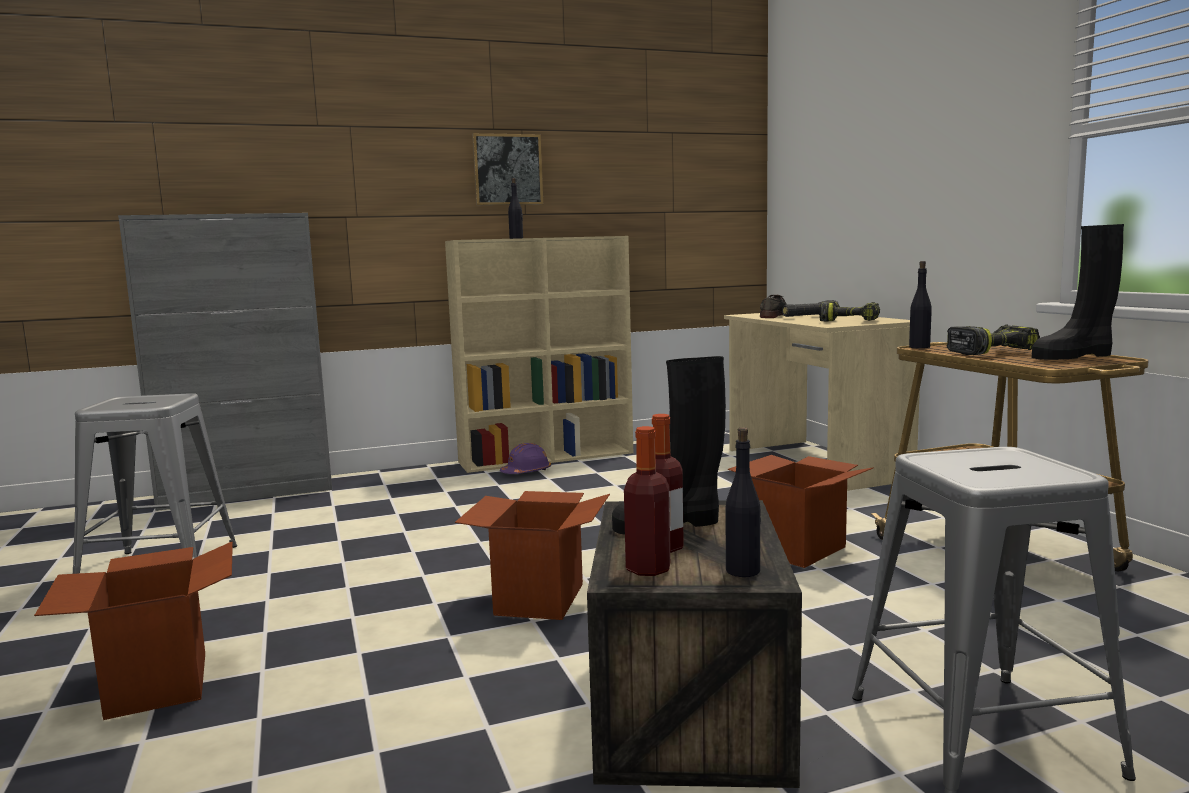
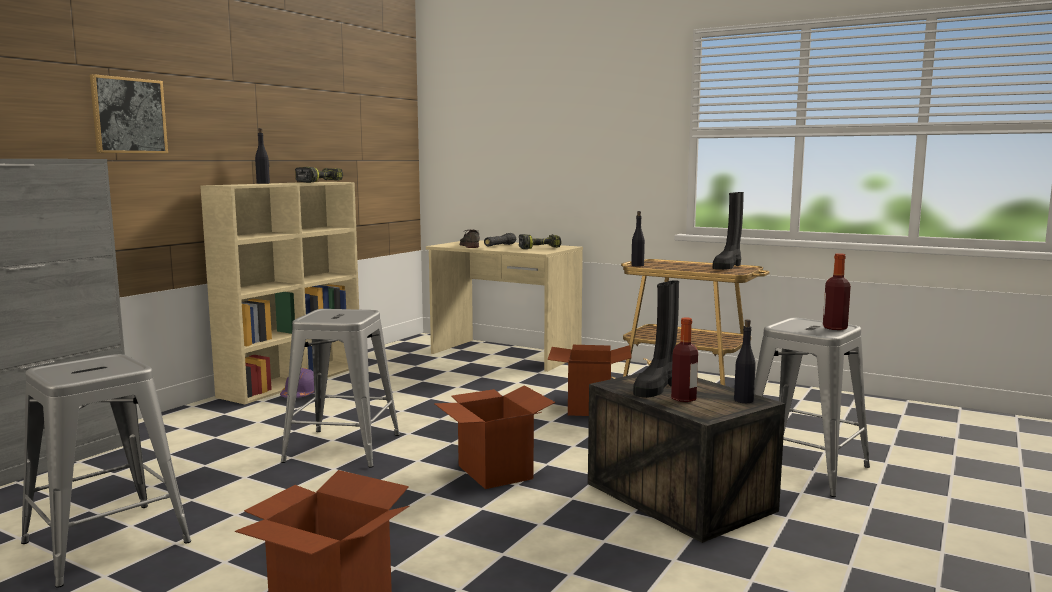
camera: 40 degrees left, 0 degrees up
picture [472,133,543,205] -> picture moved to [90,74,168,154]
bottle [624,426,670,576] -> bottle moved to [823,253,851,330]
power drill [947,324,1040,355] -> power drill moved to [295,167,343,183]
none -> grey stool [281,309,400,468]

